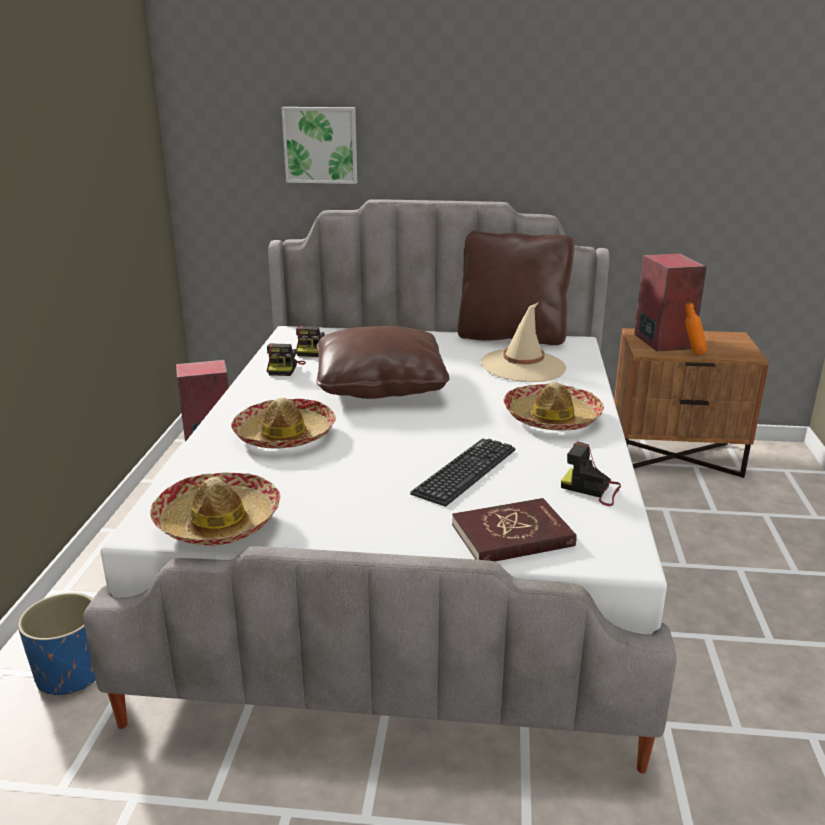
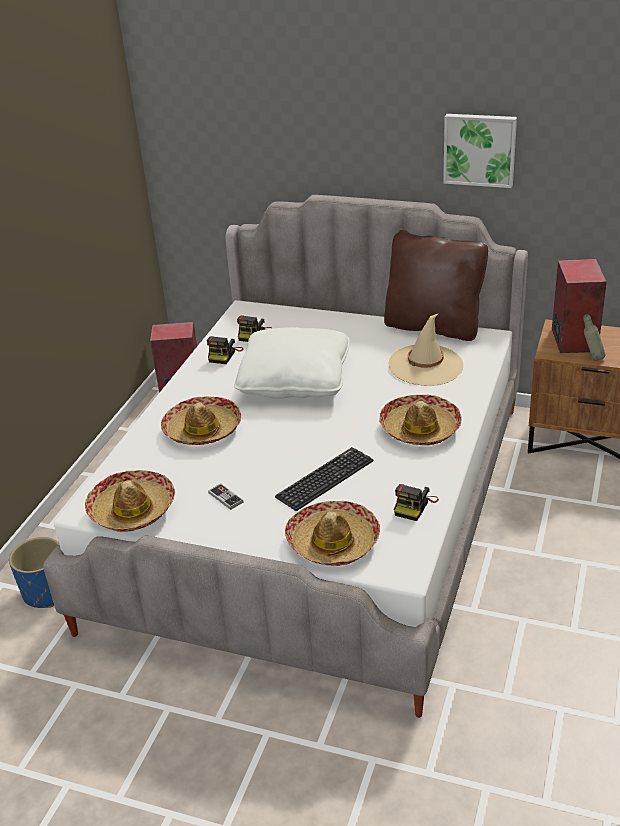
camera: 15 degrees right, 10 degrees up
picture [282,107,357,184] -> picture moved to [443,114,517,188]
brown pillow [317,326,449,399] -> white pillow [234,327,350,399]
red book [452,498,577,561] -> hat [285,501,380,566]
camera [561,441,621,506] -> camera turned 105 degrees counterclockwise [394,484,439,521]
orange bottle [685,302,707,355] -> grey bottle [583,314,605,361]
none -> game controller [208,484,243,510]

